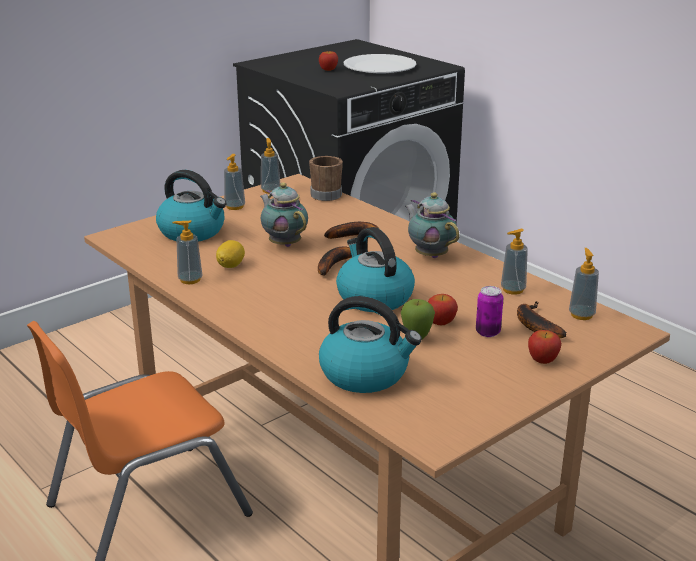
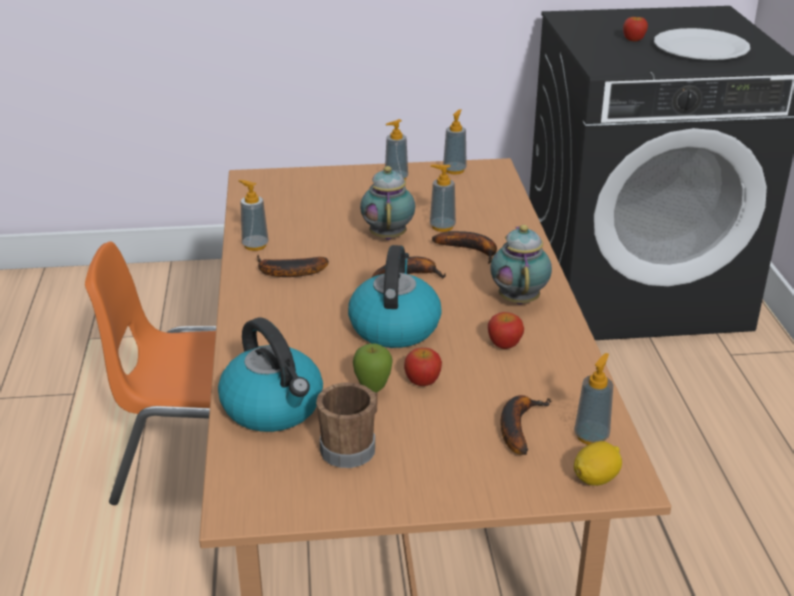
camera: 35 degrees right, 5 degrees up
kettle [156,170,226,241] -> none
lemon [216,240,245,268] -> lemon moved to [574,441,622,486]
brown mug [309,156,343,201] -> brown mug moved to [316,382,378,468]
can [476,286,504,337] -> none
soap dispenser [501,229,528,295] -> soap dispenser moved to [430,164,456,232]
apple [528,330,561,364] -> apple moved to [488,312,524,349]
none -> banana [257,255,329,277]

